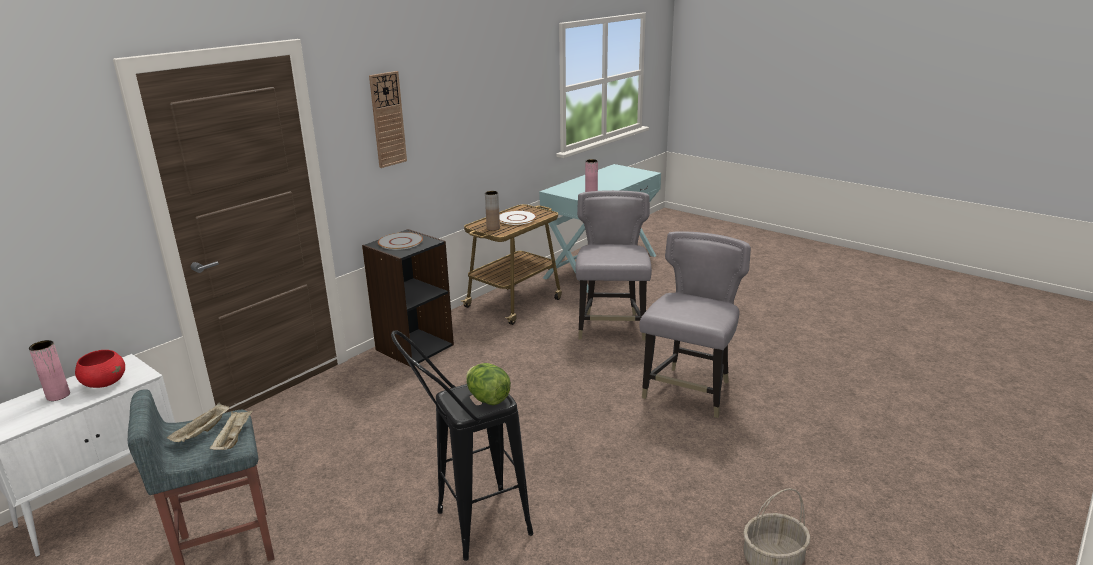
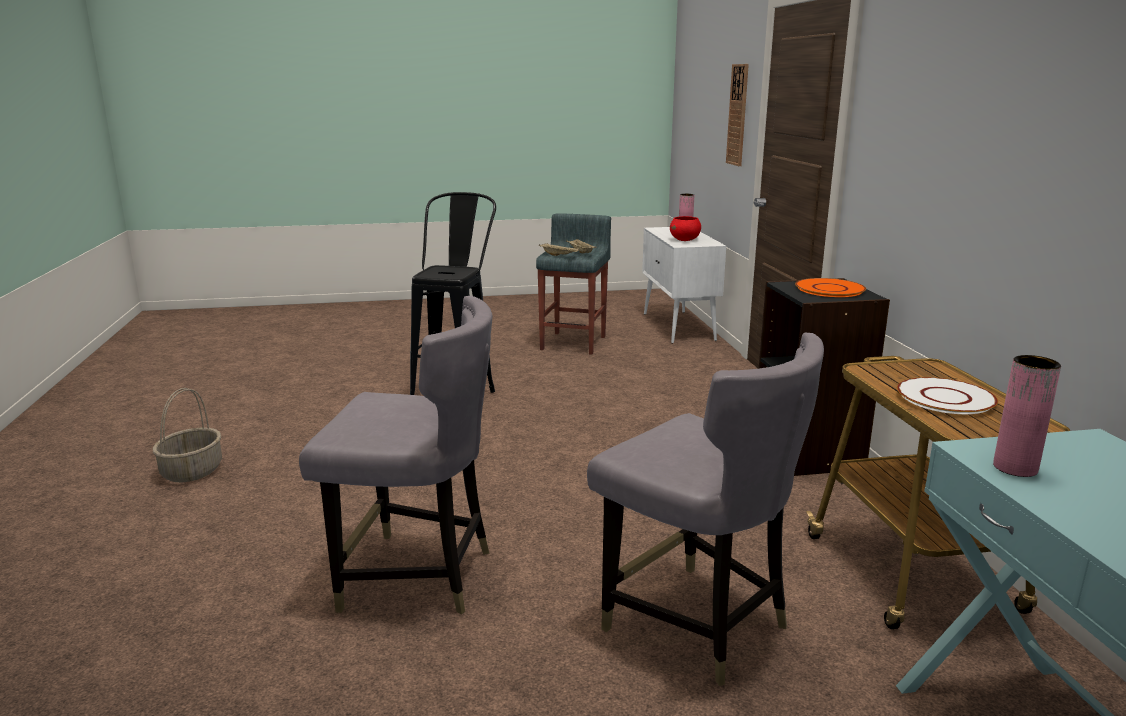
camera: 130 degrees right, 5 degrees down
wall clock [369,71,407,168] -> wall clock moved to [726,64,749,166]
grey plate [378,232,423,250] -> orange plate [795,278,866,297]
lettuce [466,363,511,405] -> none
brown vase [485,191,500,231] -> none
grey chair [639,231,751,418] -> grey chair turned 60 degrees counterclockwise [299,296,493,614]

